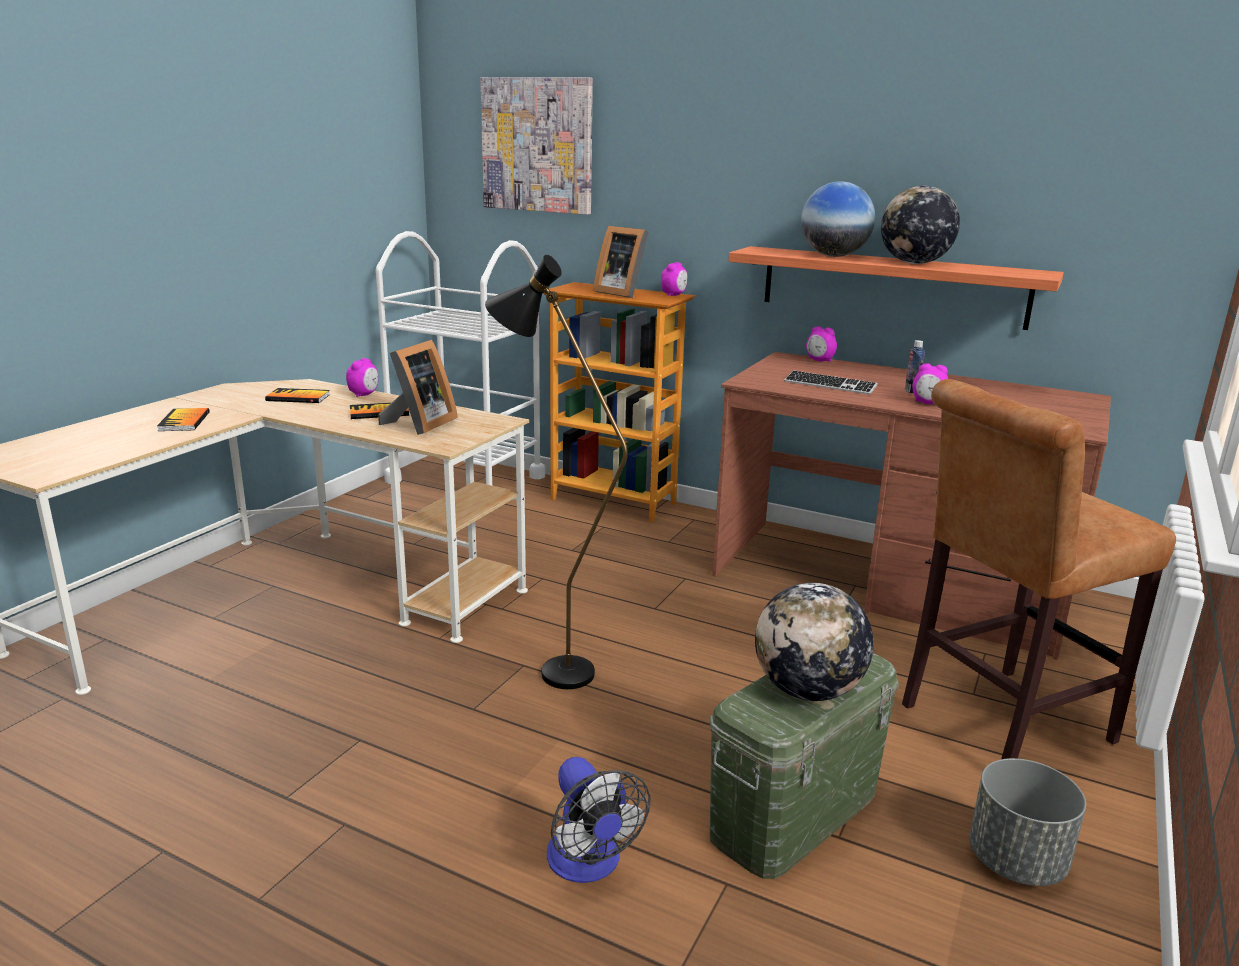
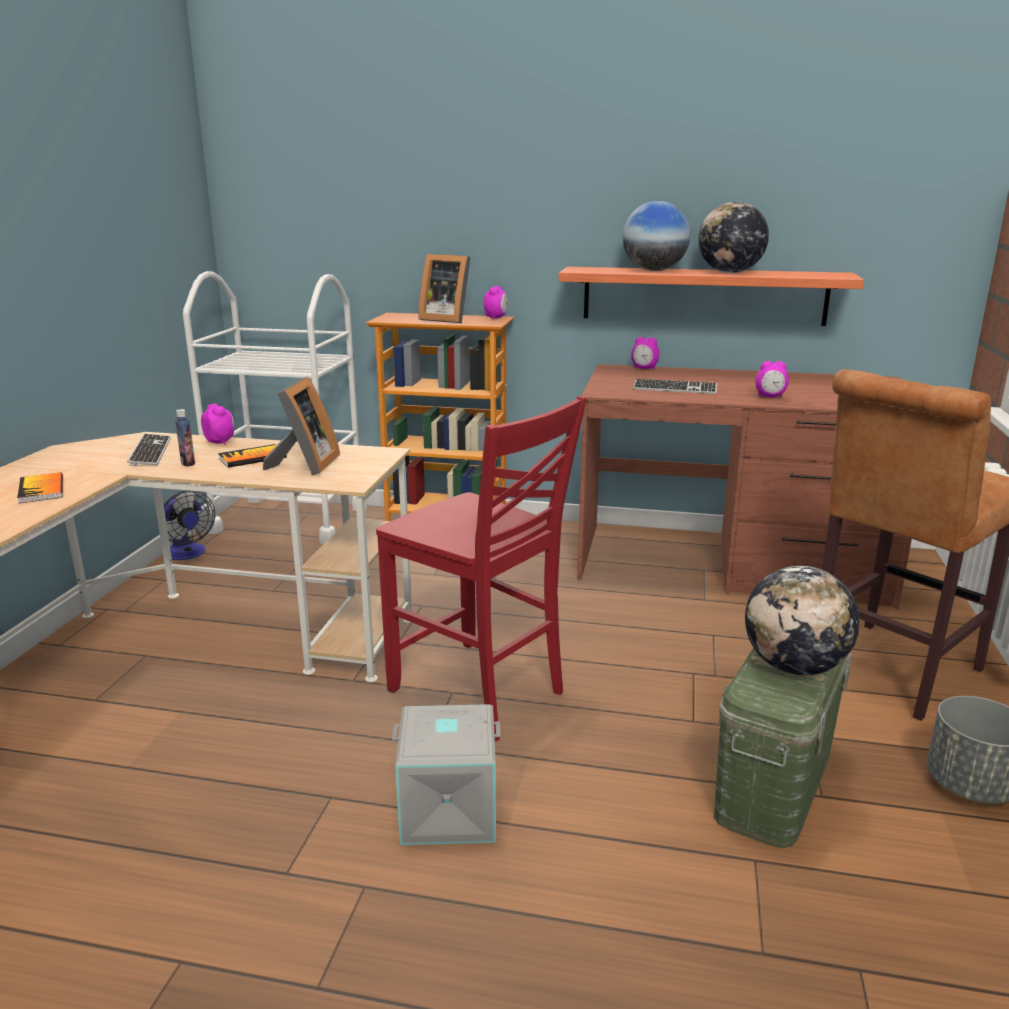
camera: 15 degrees left, 0 degrees up
book [265,388,330,403] -> keyboard [127,434,171,466]
alarm clock [346,358,378,397] -> alarm clock turned 45 degrees counterclockwise [201,404,234,444]
picture [480,77,593,215] -> none
black floor lamp [485,255,628,689] -> red chair [376,395,587,741]
fan [547,757,650,883] -> fan moved to [164,490,215,560]
bottle [905,340,925,394] -> bottle moved to [175,409,195,467]
none -> grey storage box [392,704,501,845]

